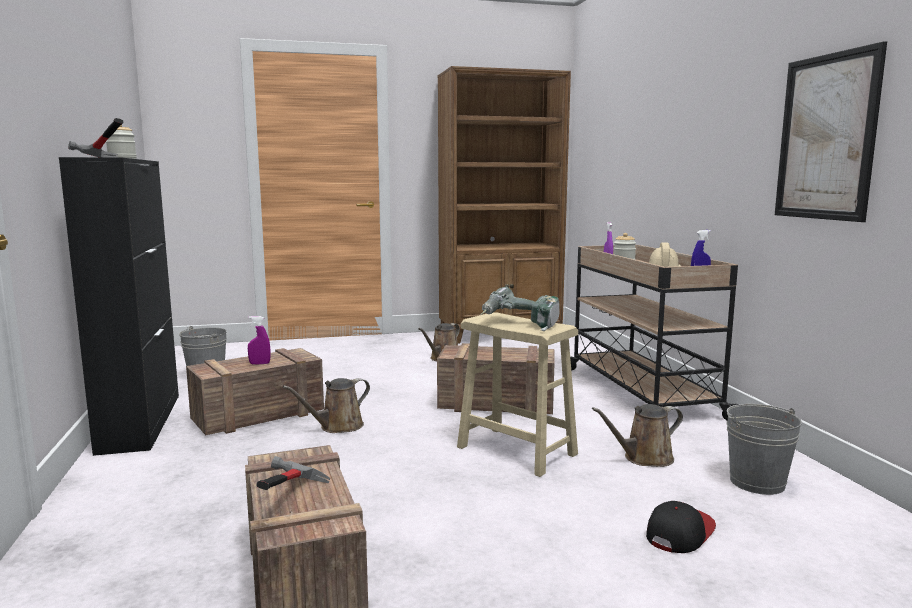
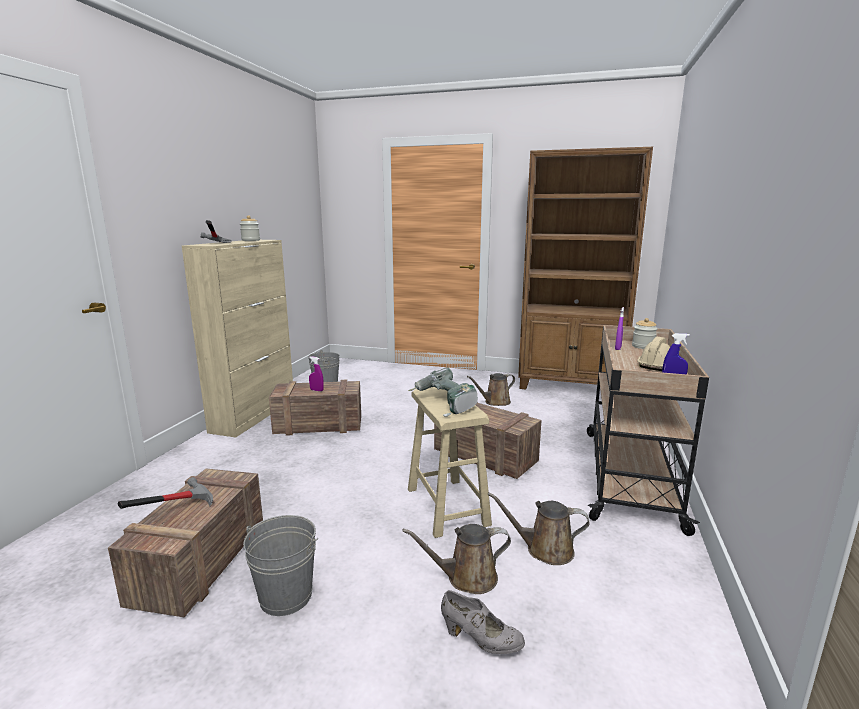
camera: 30 degrees right, 5 degrees up
black cabinet [59,157,179,456] -> beige cabinet [182,240,293,437]
brown watering can [283,378,370,433] -> brown watering can moved to [402,524,511,594]
cap [646,501,716,553] -> grey shoe [441,590,525,654]
grey bucket [727,404,802,495] -> grey bucket moved to [243,515,318,616]
picture [775,41,887,222] -> none

